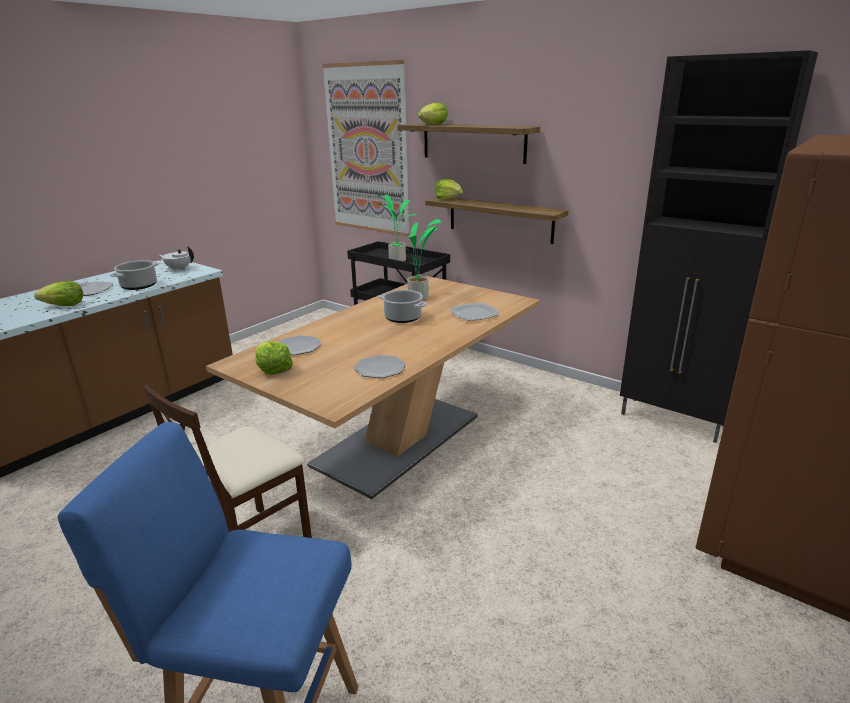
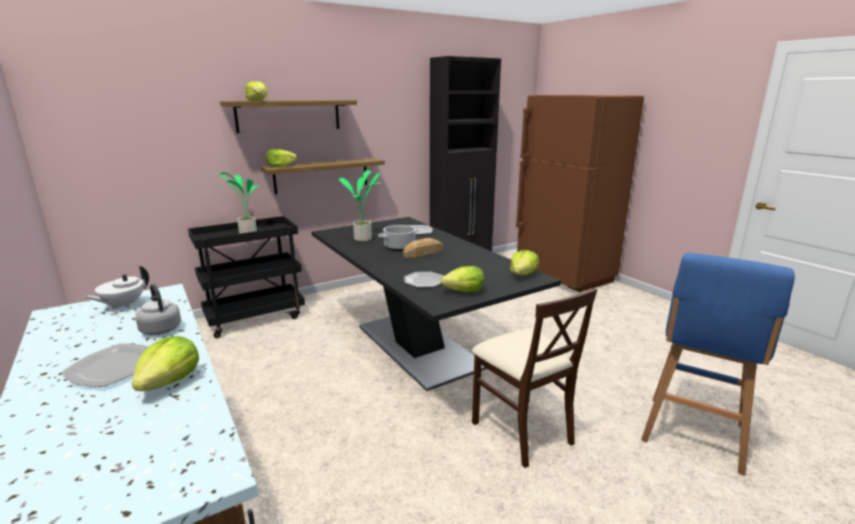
camera: 70 degrees left, 5 degrees down
cooking pot [110,260,160,290] -> grey kettle [135,284,181,335]
beige dining table [206,276,540,499] -> black dining table [312,217,561,391]
picture [322,60,410,237] -> none
plate [354,355,406,378] -> none
none -> bread [403,238,444,258]
none -> lettuce [510,250,539,275]

